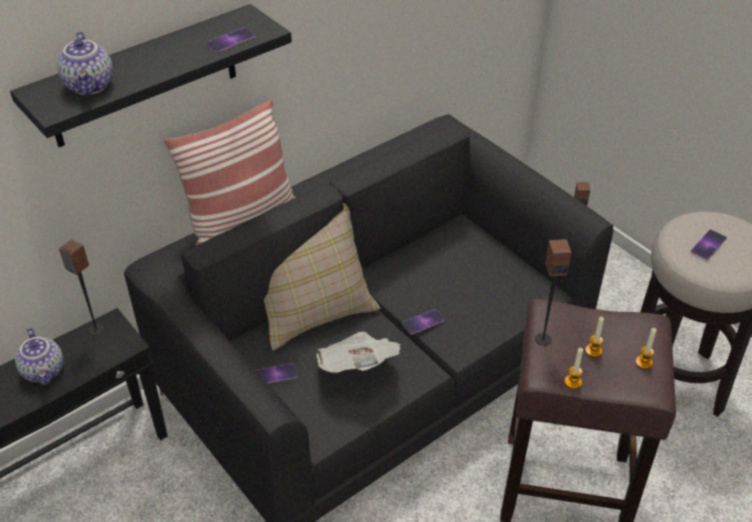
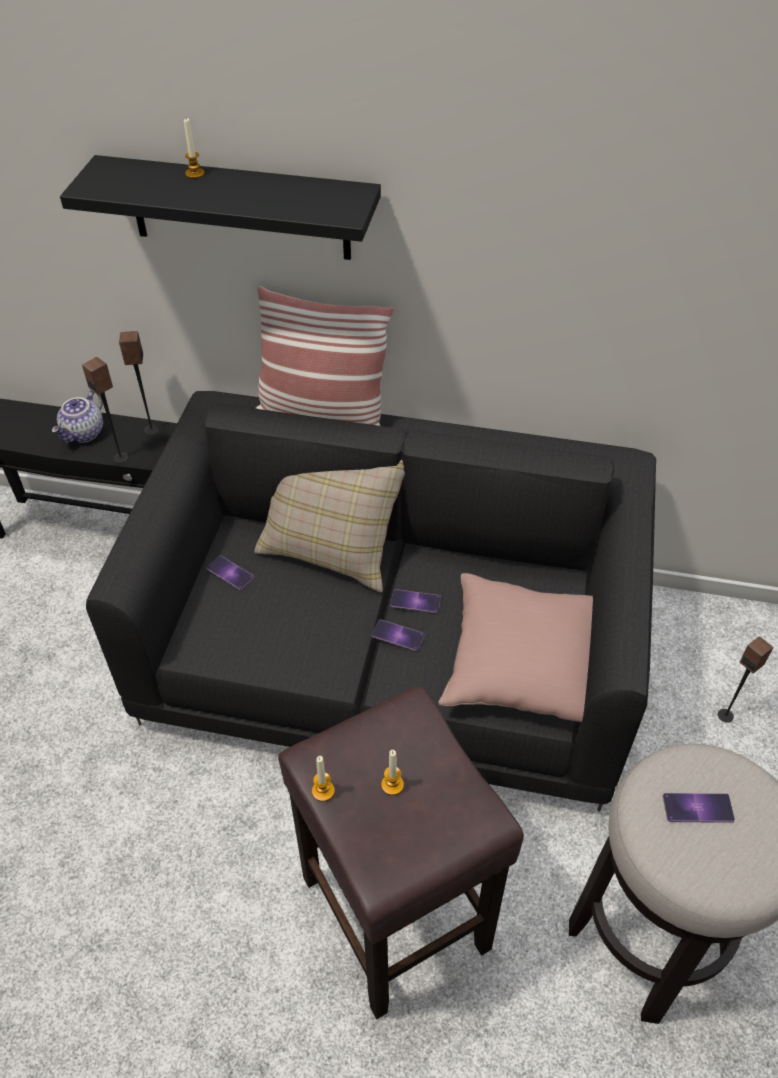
camera: 50 degrees right, 5 degrees up
teapot [57,31,113,95] -> none
phone [205,27,256,53] -> phone moved to [391,589,441,613]
newspaper [316,332,400,373] -> none
speaker [535,239,572,346] -> speaker moved to [82,357,129,463]
candle [635,328,656,369] -> candle moved to [184,118,205,179]
none -> pink pillow [439,573,593,722]

